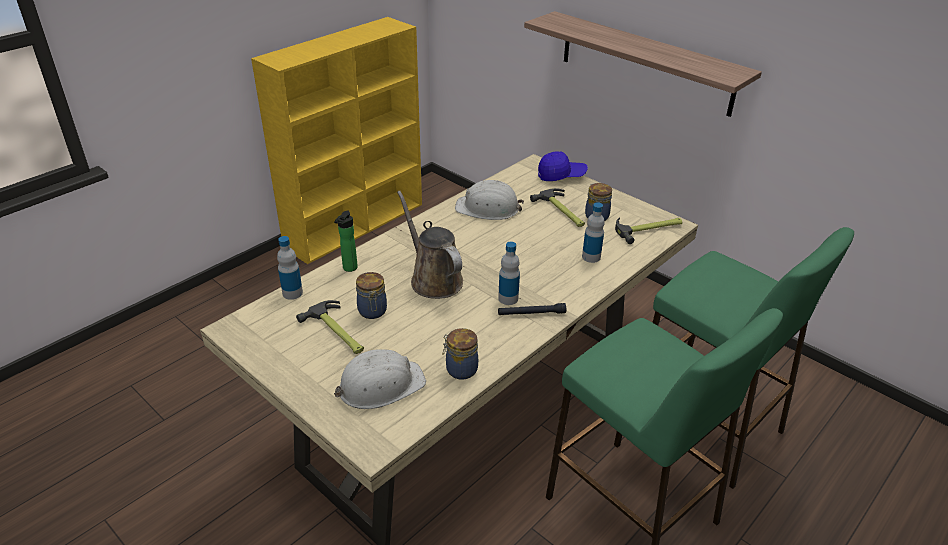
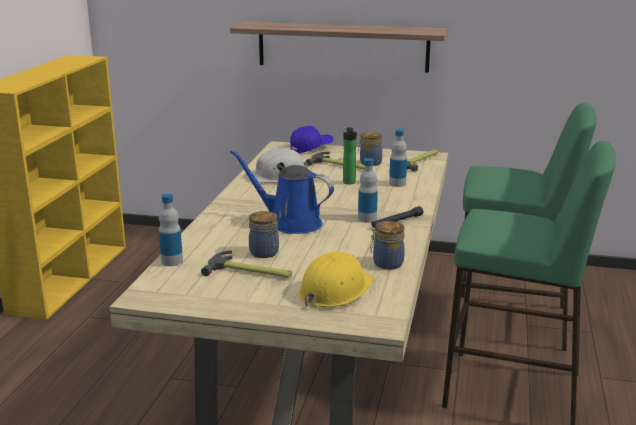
camera: 30 degrees left, 15 degrees down
bottle [334,210,358,272] -> bottle moved to [343,127,357,184]
white hard hat [334,349,426,409] -> yellow hard hat [299,252,374,307]
brown watering can [397,191,463,299] -> blue watering can [230,150,334,234]

